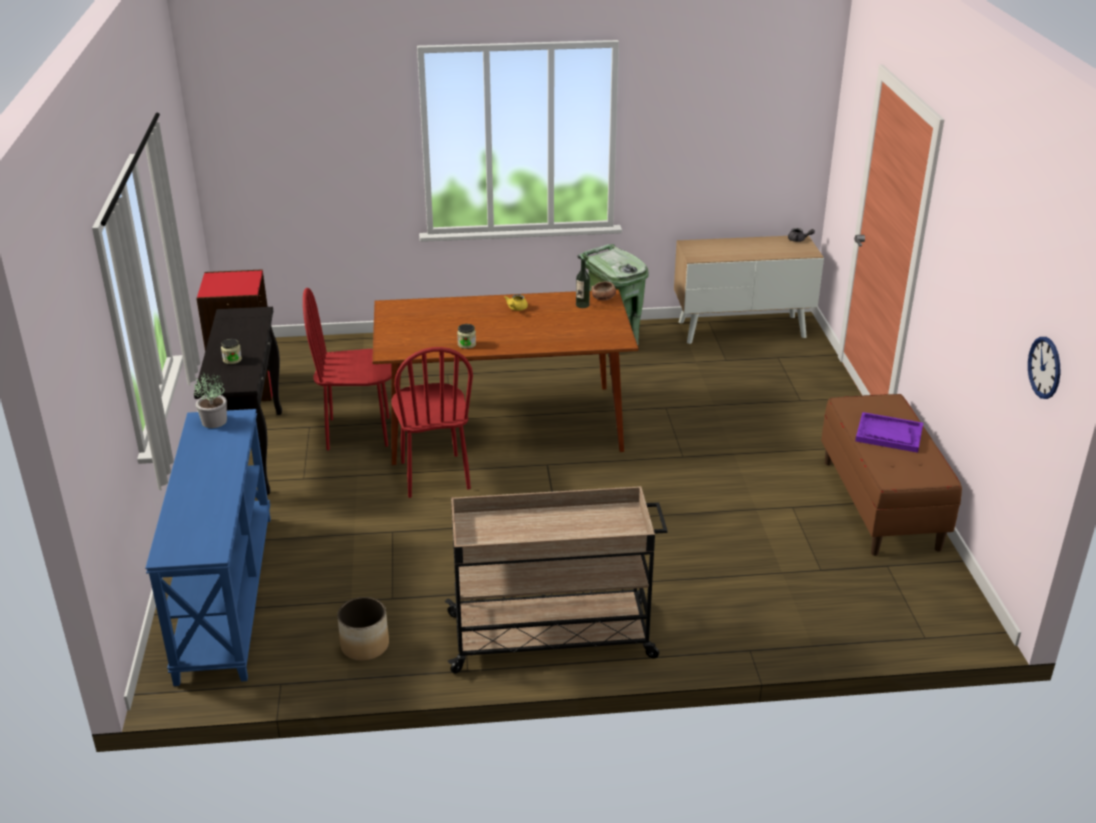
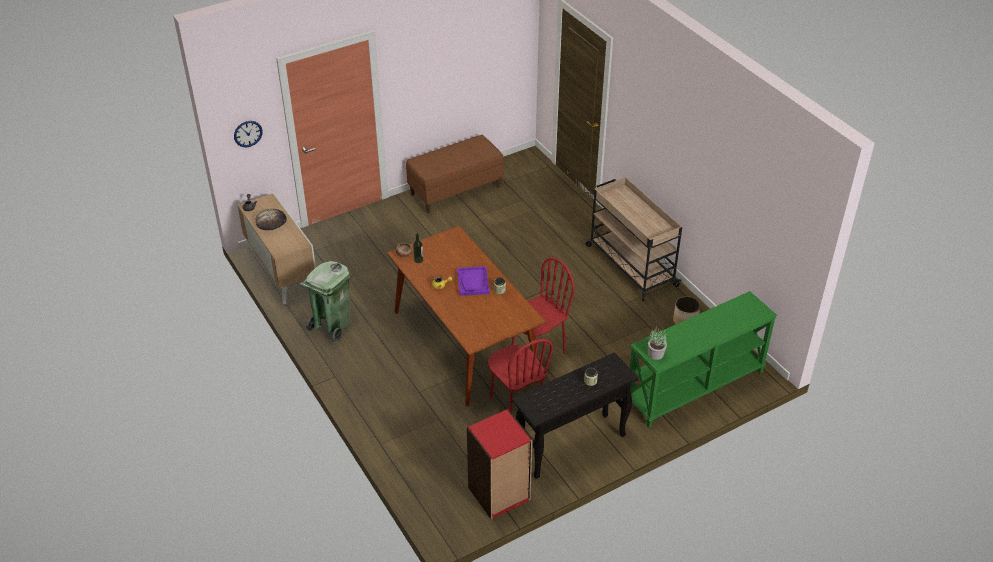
camera: 115 degrees left, 10 degrees up
blue console table [145,409,271,686] -> green console table [630,291,777,427]
purple tray [855,412,923,453] -> purple tray moved to [457,266,490,296]
wall clock [1028,337,1060,399] -> wall clock moved to [234,121,263,147]
none -> bread [256,209,287,230]

